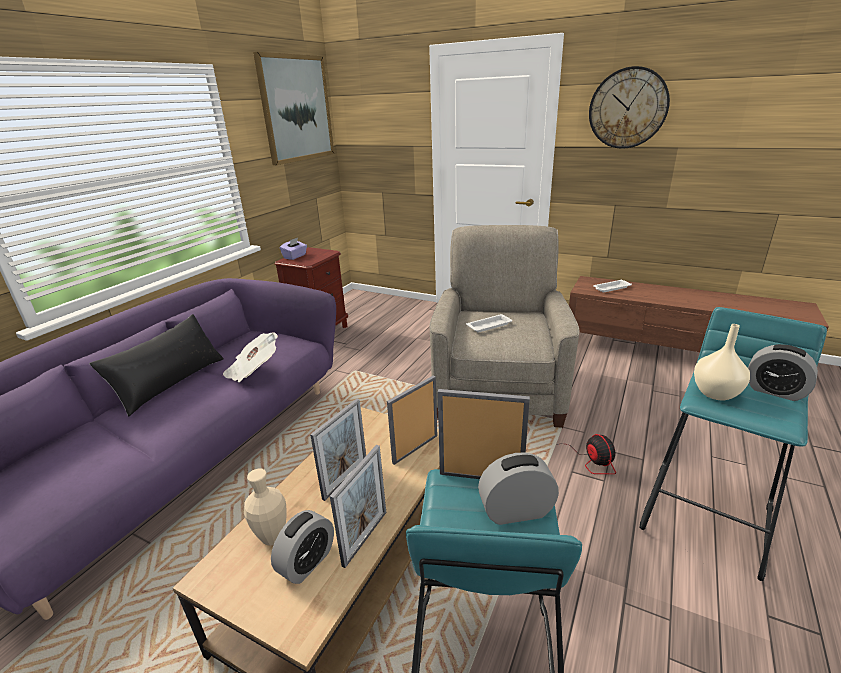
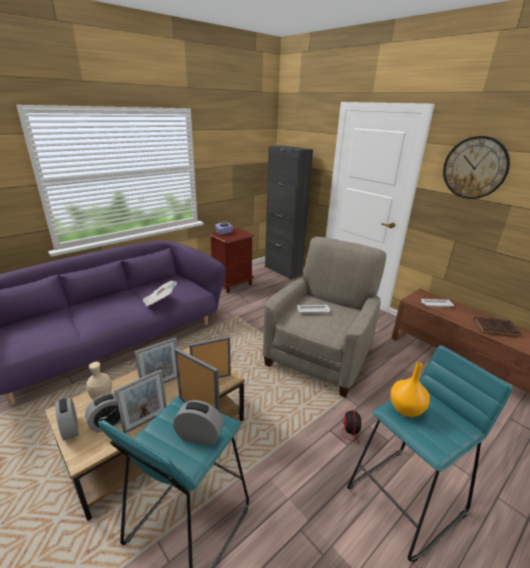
camera: 20 degrees right, 0 degrees up
black pillow [89,314,224,416] -> none
picture [253,52,334,165] -> none
beige vase [694,324,750,401] -> orange vase [391,362,430,417]
alarm clock [748,344,818,401] -> alarm clock moved to [55,398,79,440]
none -> black cabinet [265,145,313,280]
none -> brown book [474,316,521,337]

